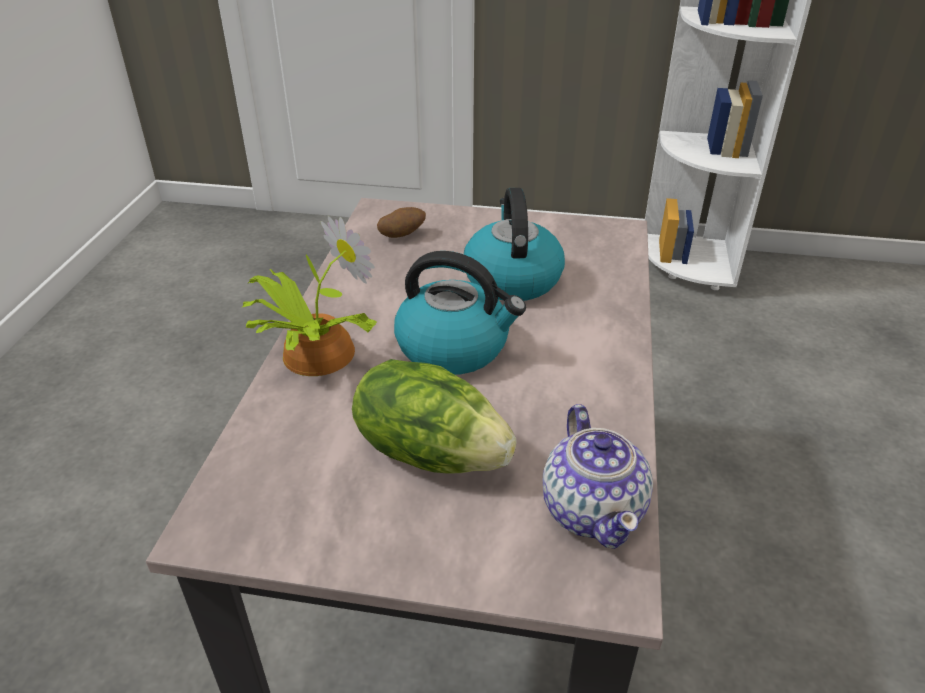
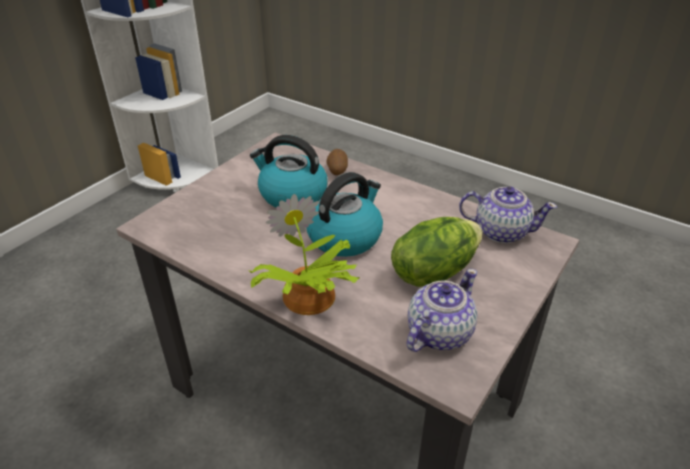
camera: 65 degrees left, 0 degrees up
potato [377,207,426,238] -> potato moved to [326,149,348,175]
none -> teapot [407,269,478,352]

